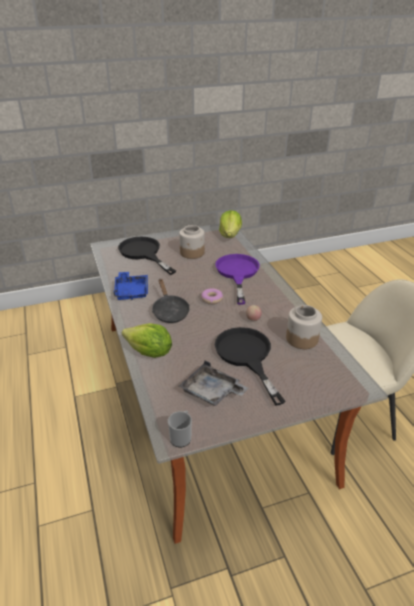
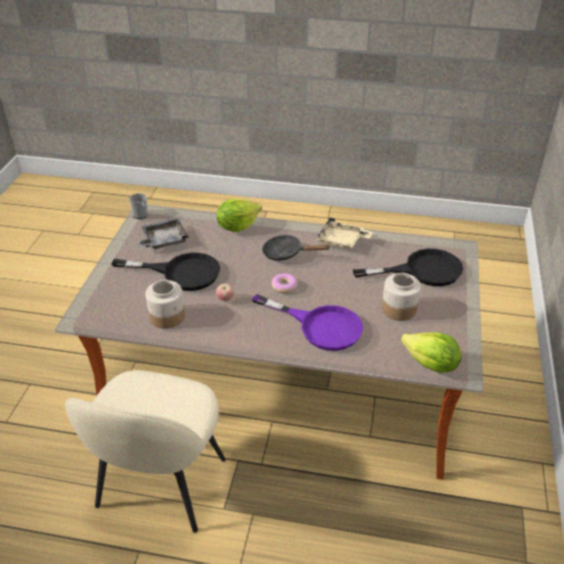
camera: 120 degrees right, 5 degrees up
blue tray [113,272,148,300] -> beige tray [316,217,373,250]

